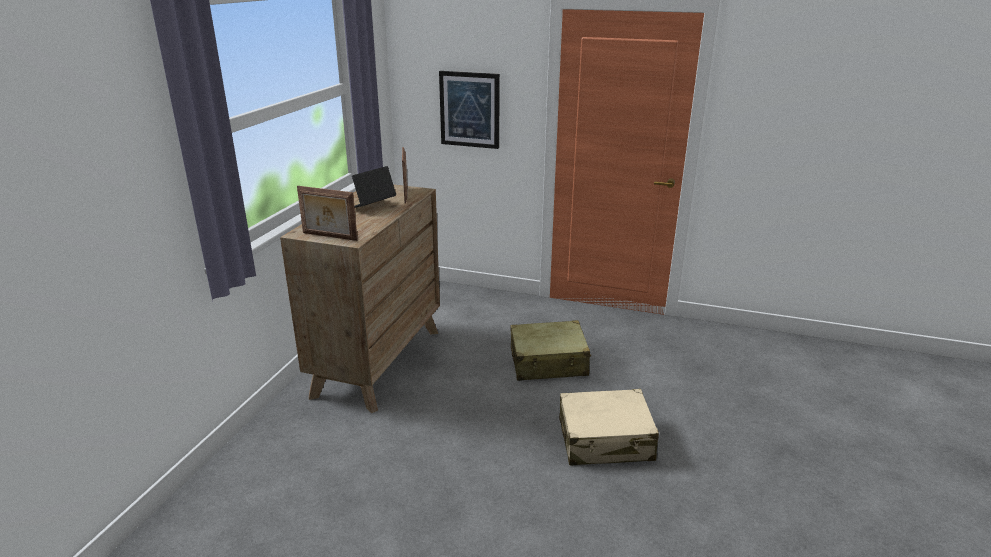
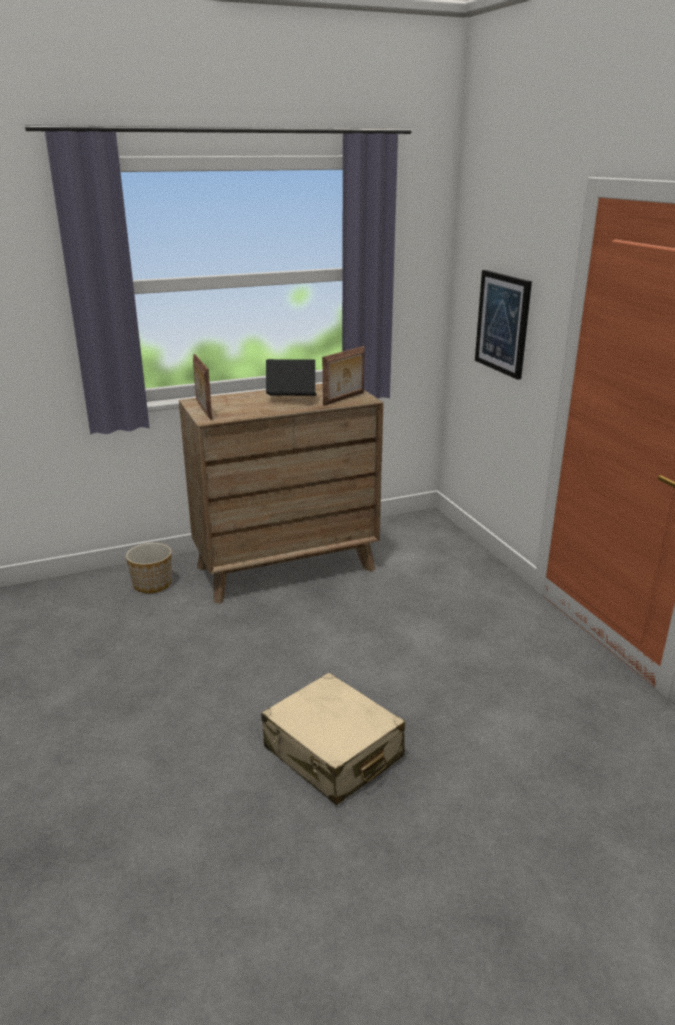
camera: 50 degrees right, 0 degrees up
beige suitcase [511,320,591,381] -> none
none -> planter [126,543,172,593]

